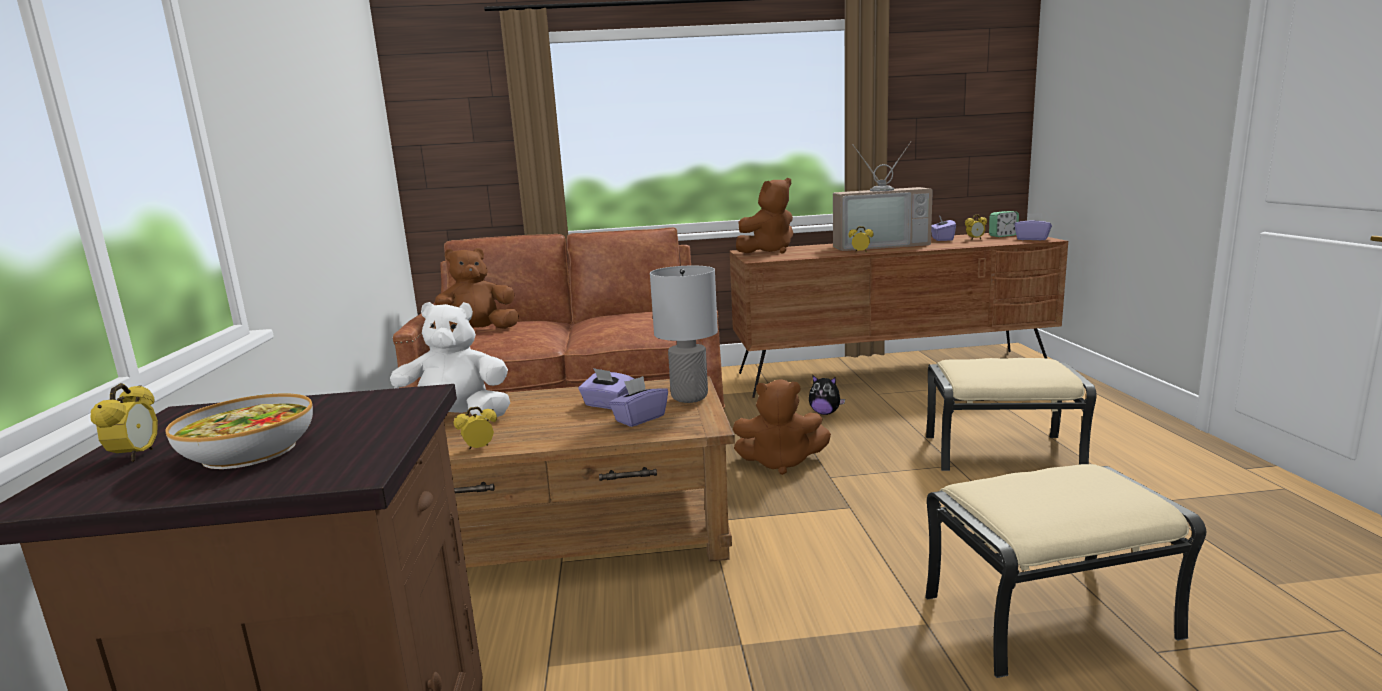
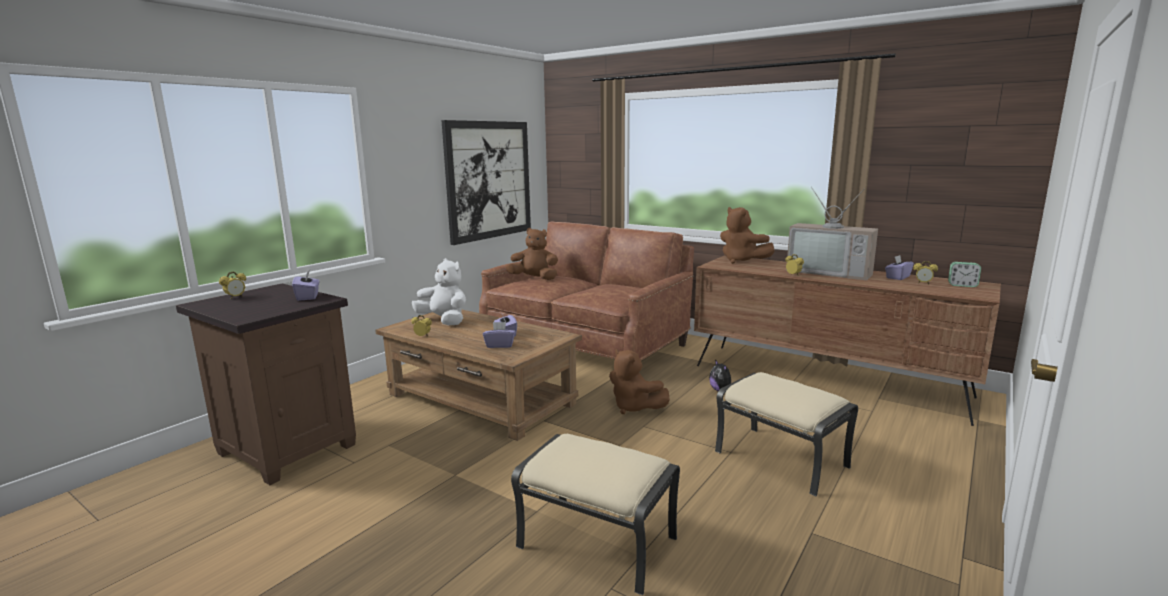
camera: 40 degrees right, 0 degrees up
bowl [166,393,313,469] -> none
grey table lamp [650,266,718,403] -> none
brown plush toy [736,178,793,253] -> brown plush toy turned 45 degrees clockwise [720,207,775,264]
purple tissue box [1014,213,1052,240] -> purple tissue box moved to [292,270,320,301]
none -> picture [442,120,531,245]

